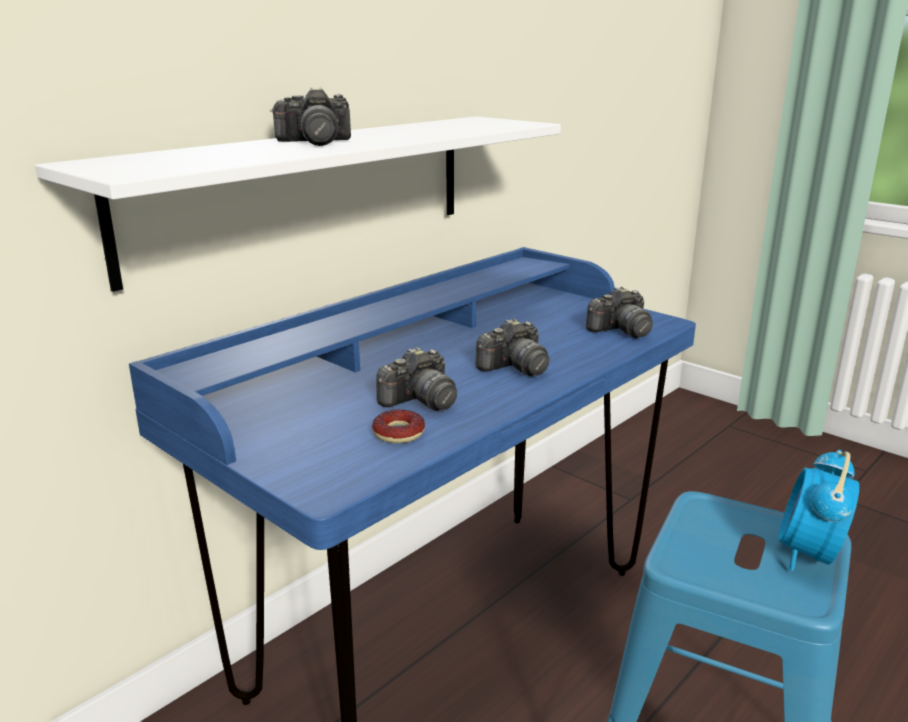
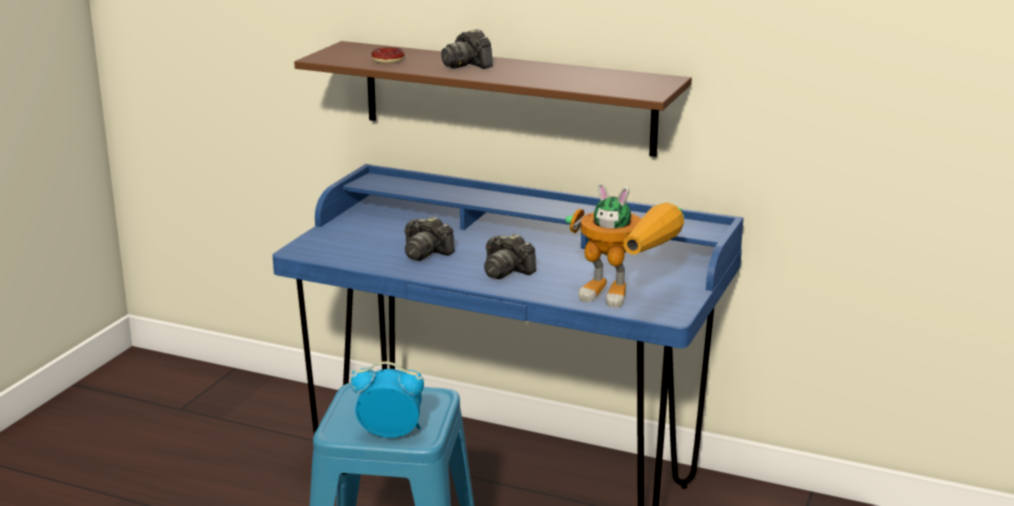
camera: 70 degrees right, 0 degrees up
white shelf [35,116,561,292] -> brown shelf [294,41,692,157]
donut [372,409,425,443] -> donut moved to [372,47,405,64]
camera [586,287,653,338] -> toy robot [565,182,684,308]

